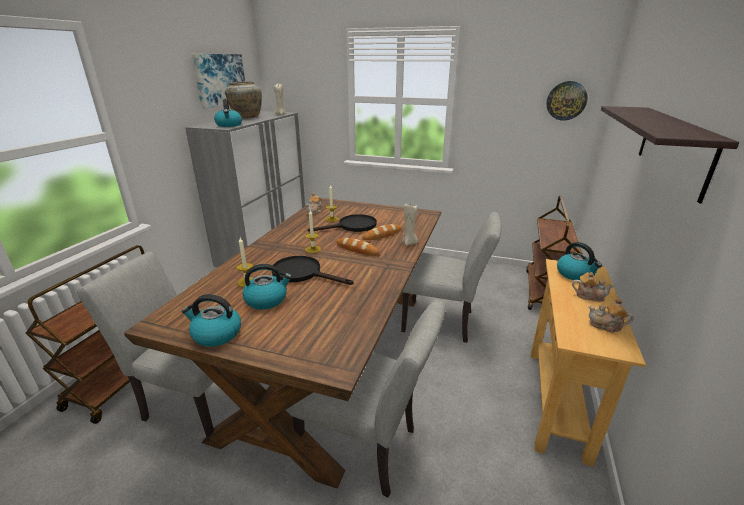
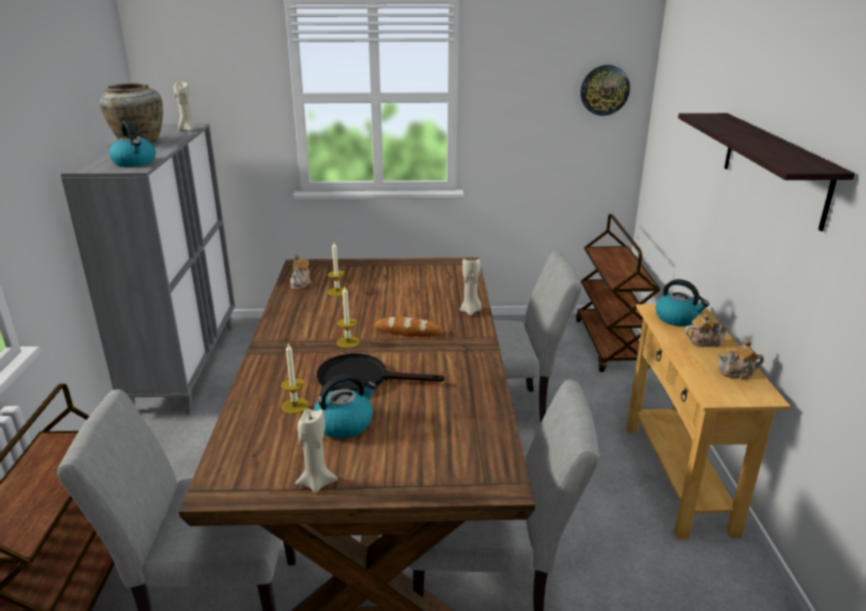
camera: 20 degrees left, 0 degrees up
kettle [182,294,241,347] -> beige candle [295,409,338,493]
picture [192,54,245,108] -> none
black frying pan [308,214,377,232] -> none
bread [362,224,402,240] -> none

